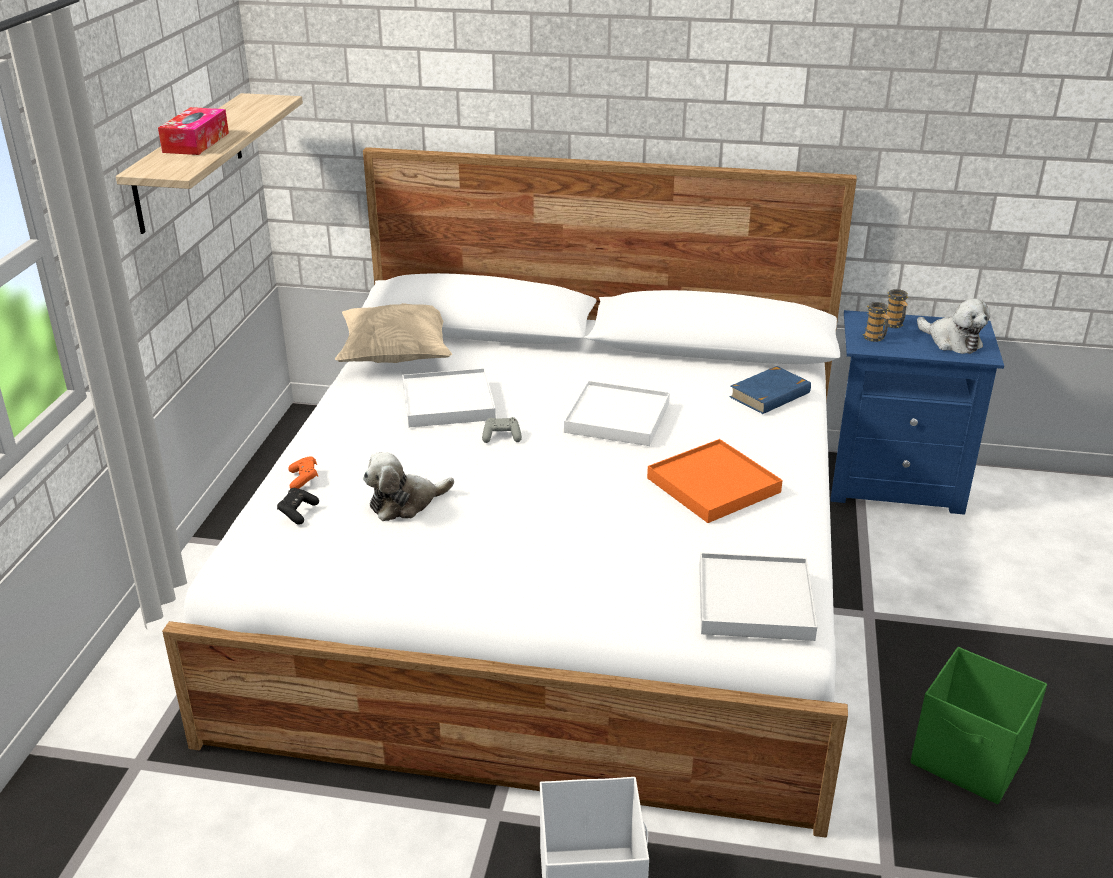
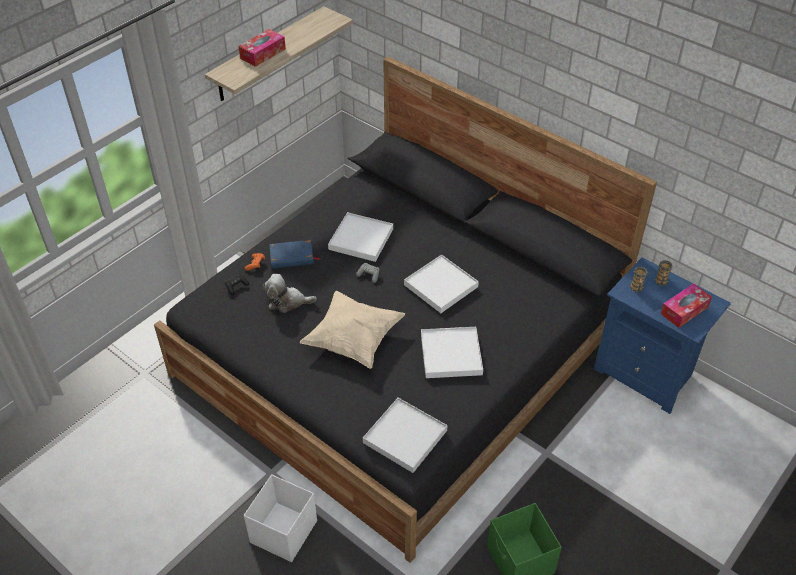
camera: 30 degrees right, 15 degrees up
white bed [162,147,857,838] -> black bed [154,57,657,563]
beige pillow [335,303,452,363] -> beige pillow moved to [300,291,405,369]
orange tray [647,439,783,523] -> white tray [421,327,483,378]
blue book [729,366,811,414] -> blue book moved to [269,240,321,269]
plush toy [917,299,990,354] -> tissue box [661,283,712,328]

